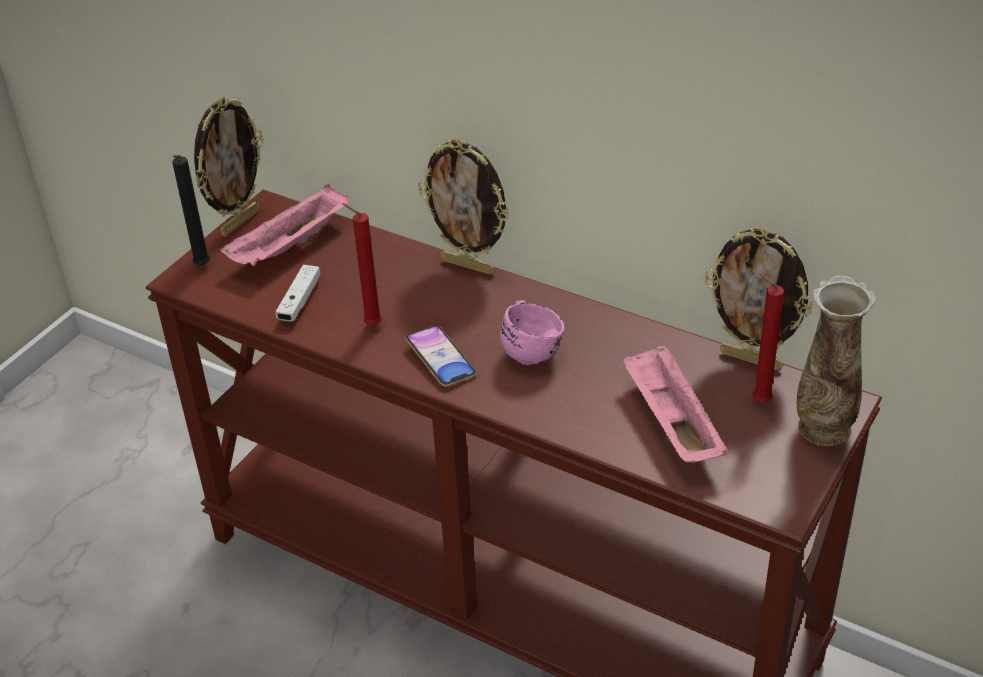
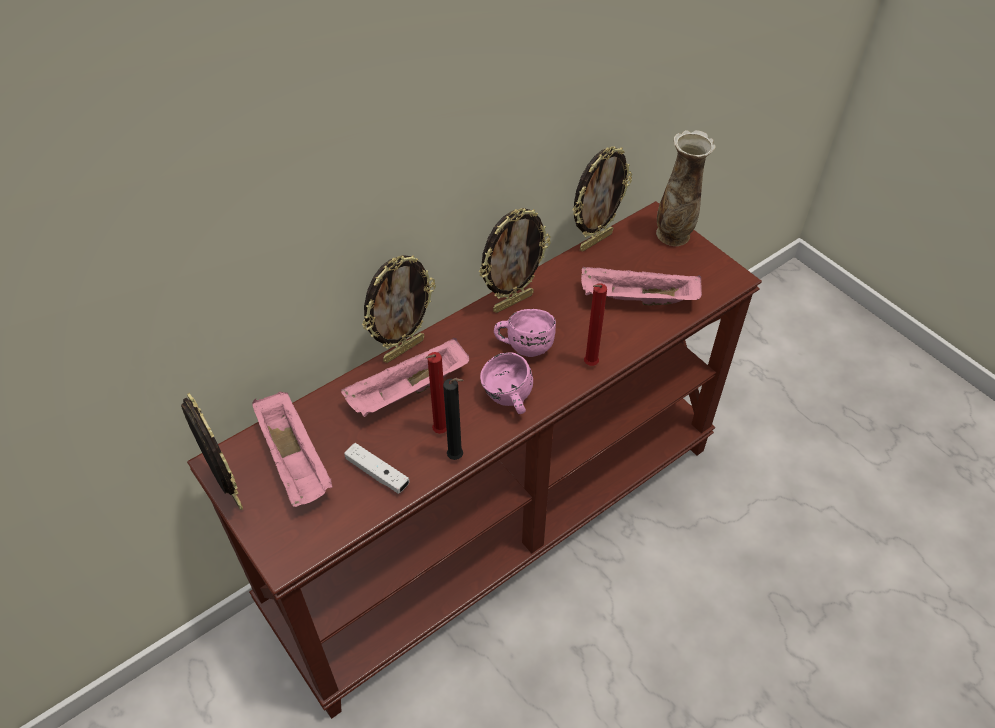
camera: 70 degrees left, 10 degrees up
black candle [172,155,210,266] -> black candle moved to [443,378,464,460]
phone [405,325,476,387] -> pink mug [480,352,533,414]
red candle [753,274,784,402] -> red candle moved to [584,284,607,366]
none -> pink tray [341,338,469,417]
none -> picture frame [479,208,551,313]

